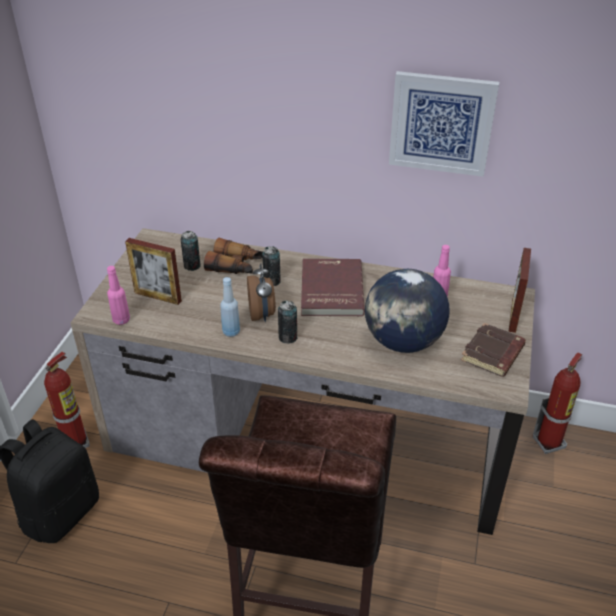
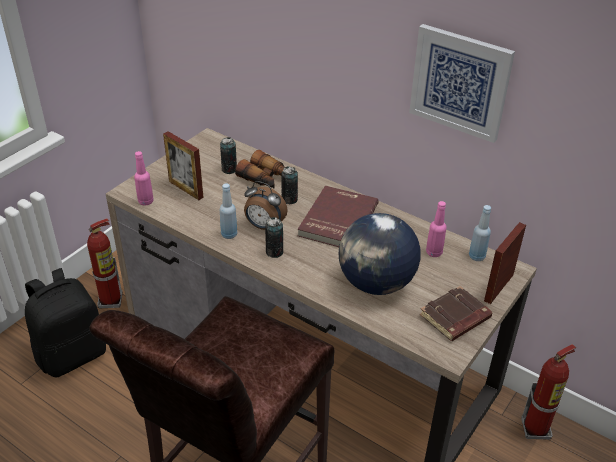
camera: 20 degrees right, 0 degrees up
alarm clock [247,263,276,322] -> alarm clock turned 105 degrees clockwise [244,181,288,230]
none -> blue bottle [469,205,491,261]

